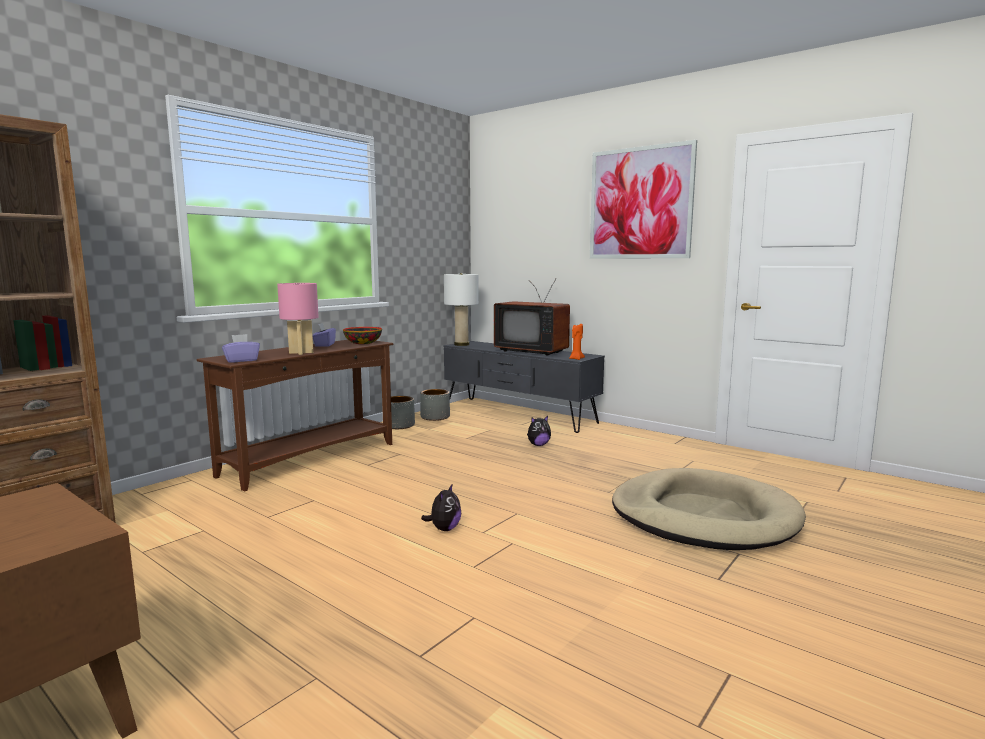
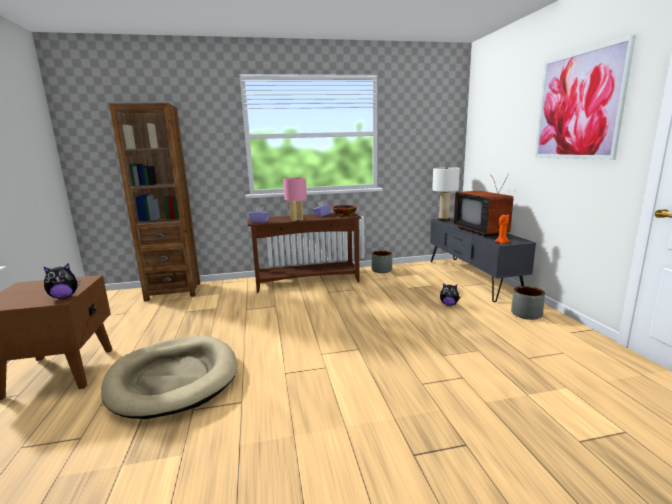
camera: 40 degrees right, 5 degrees up
grey planter [420,389,450,421] -> grey planter moved to [511,286,545,320]
plush toy [421,483,461,531] -> plush toy moved to [44,263,81,299]
beige dog bed [612,468,806,550] -> beige dog bed moved to [101,336,238,419]

